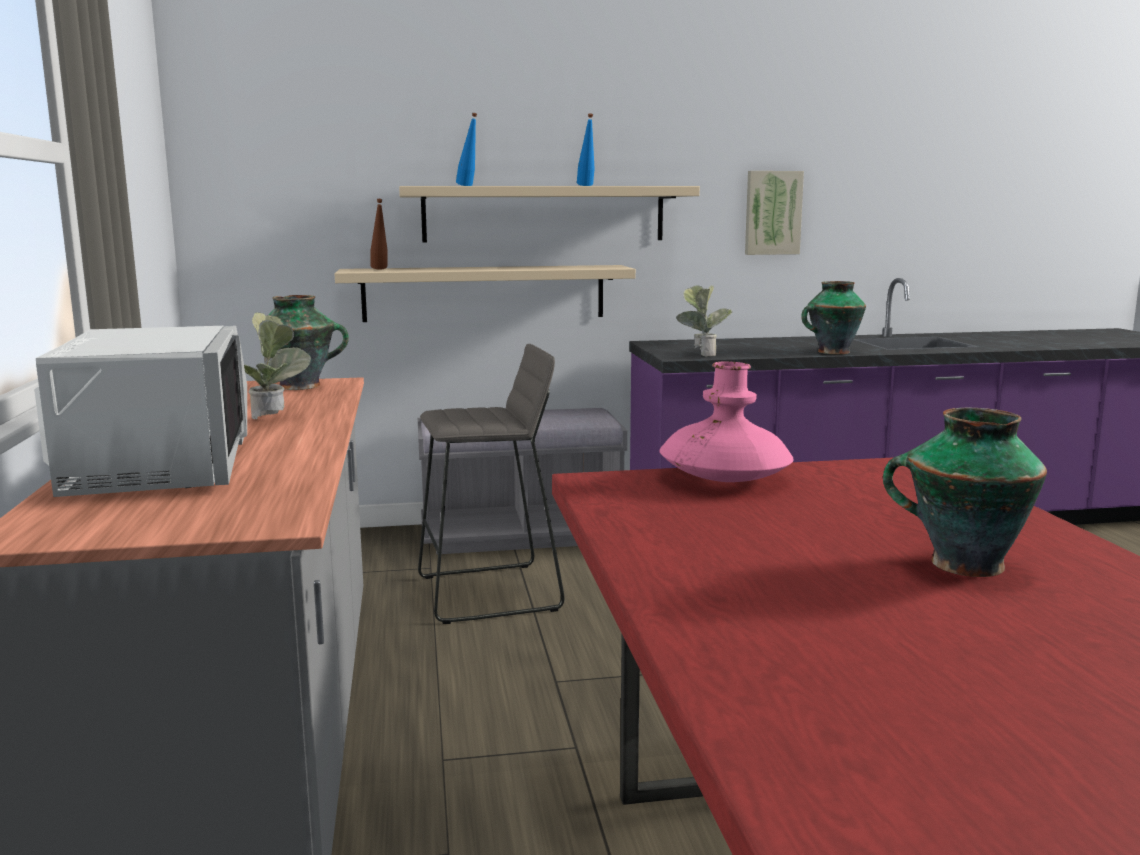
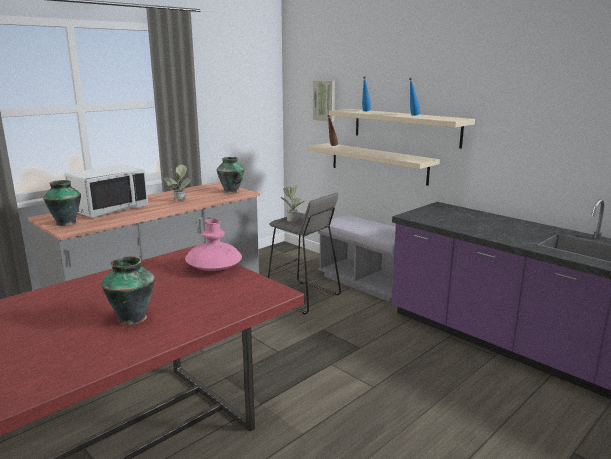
camera: 55 degrees right, 5 degrees up
potted plant [676,285,732,356] -> potted plant moved to [281,185,306,222]
picture [745,171,804,255] -> picture moved to [313,80,335,122]
vase [801,281,866,354] -> vase moved to [43,180,81,226]

